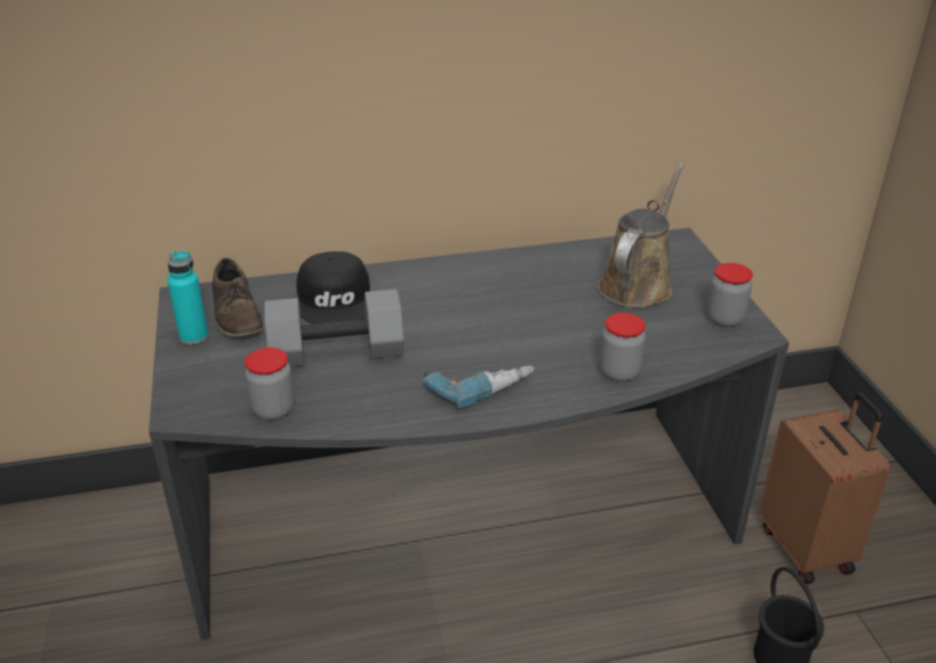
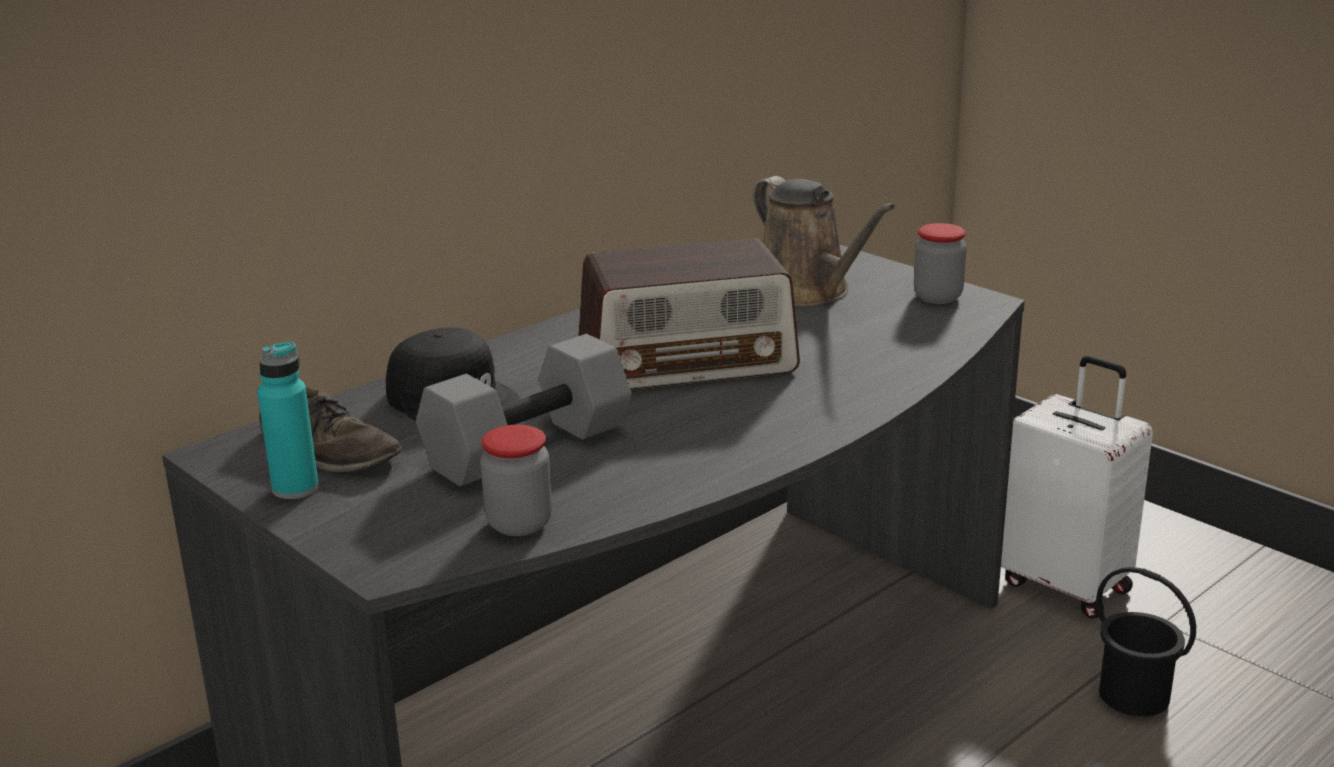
camera: 30 degrees left, 10 degrees down
power drill [423,365,535,408] -> none
brown watering can [598,163,684,308] -> brown watering can turned 150 degrees clockwise [753,176,895,306]
jar [600,313,646,382] -> none
brown suitcase [759,392,890,584] -> white suitcase [1001,355,1153,619]
none -> radio [578,238,800,390]

